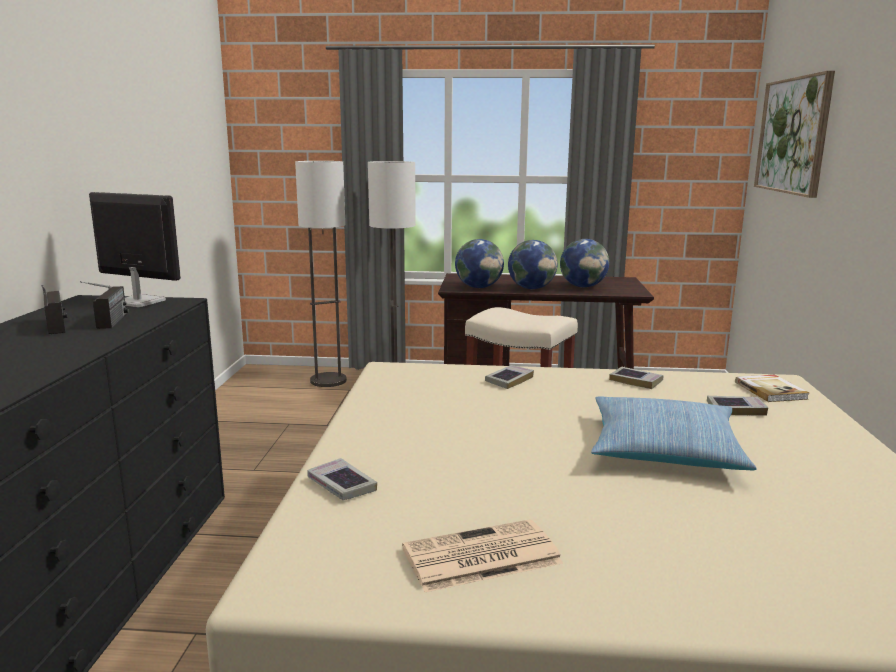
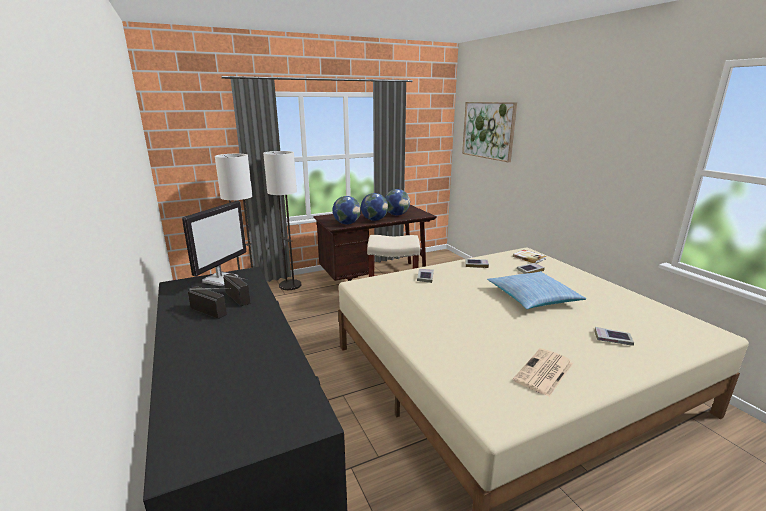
camera: 30 degrees left, 5 degrees up
monitor [89,192,181,307] -> monitor turned 120 degrees clockwise [182,201,247,286]
book [307,458,377,500] -> book moved to [594,327,634,346]

